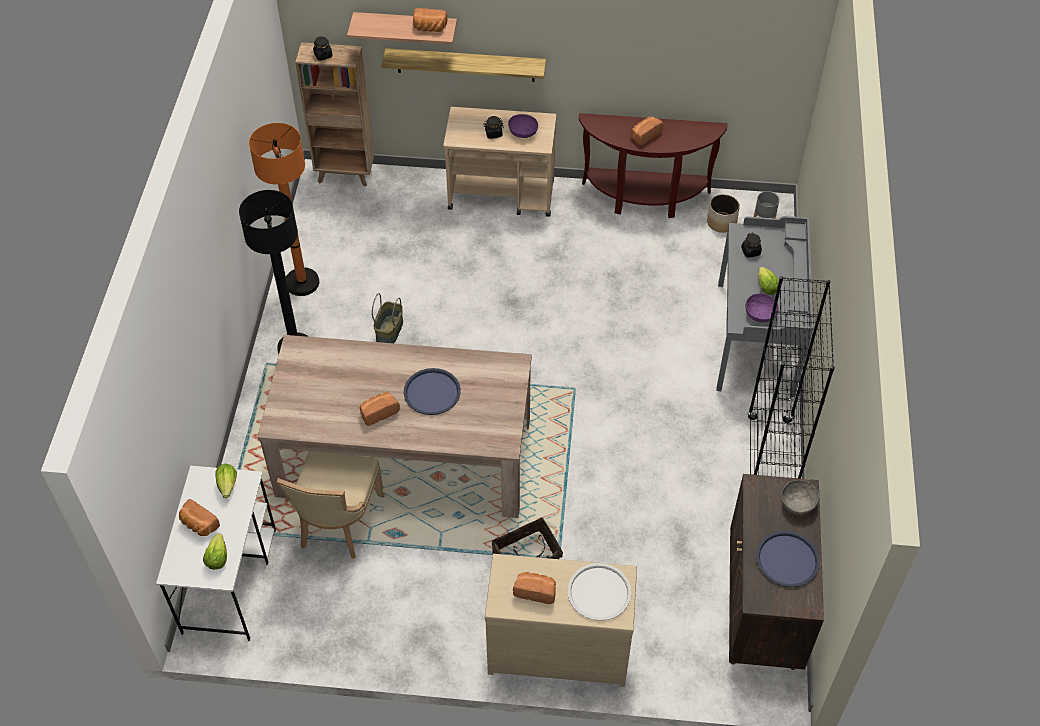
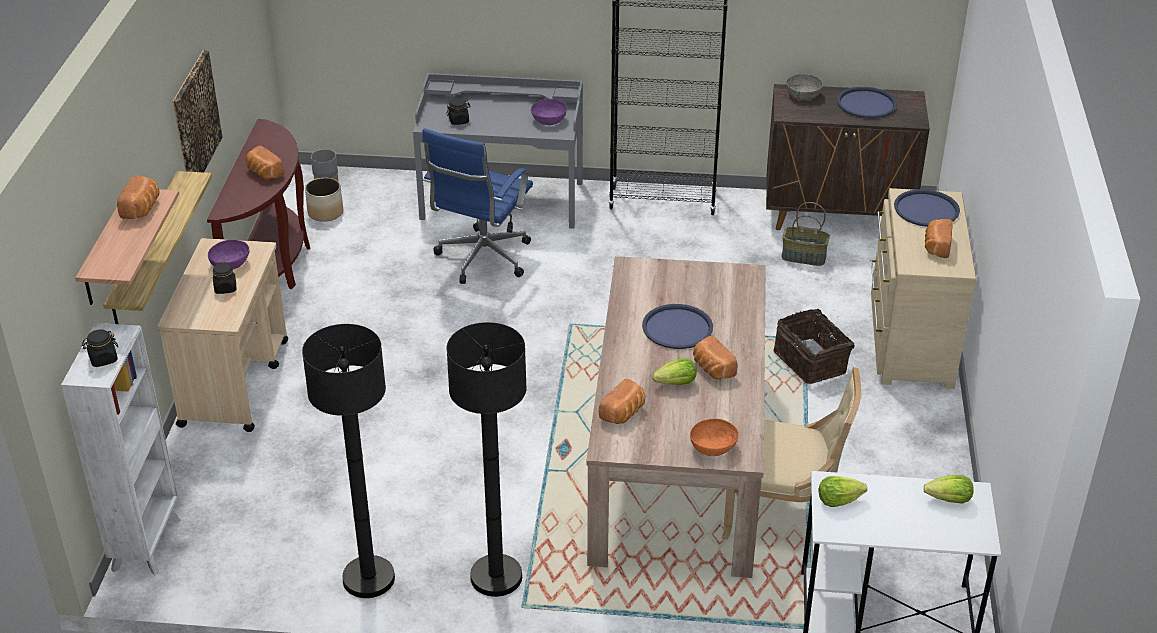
camera: 90 degrees left, 15 degrees down
bread [179,499,220,536] -> bread moved to [599,379,645,424]
orange floor lamp [249,123,319,296] -> black floor lamp [302,324,395,598]
brown bookcase [295,42,374,187] -> white bookcase [61,323,181,575]
basket [372,293,403,343] -> basket moved to [782,202,830,266]
white tray [568,563,631,621] -> blue tray [894,189,960,227]
lettuce [759,267,779,295] -> lettuce moved to [652,358,697,385]
none -> picture [173,51,222,172]
none -> blue office chair [422,128,533,284]
none -> orange bowl [690,419,739,456]

